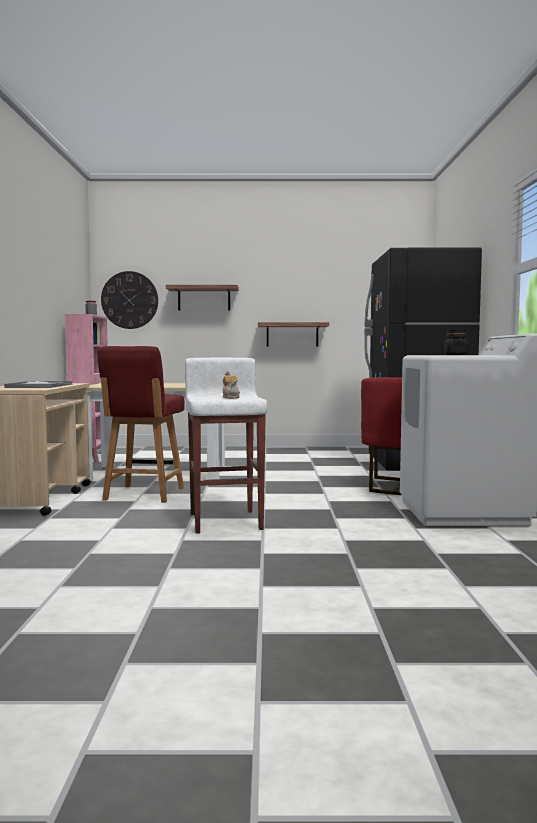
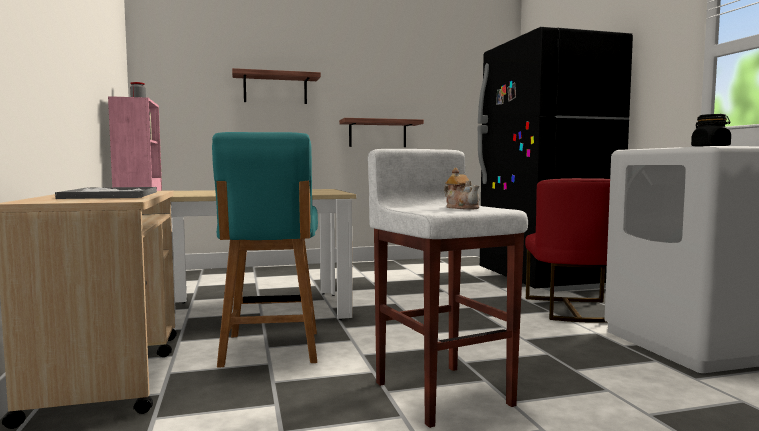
camera: 15 degrees left, 0 degrees up
red chair [97,346,185,503] -> turquoise chair [212,132,318,368]
wall clock [101,271,158,329] -> none

